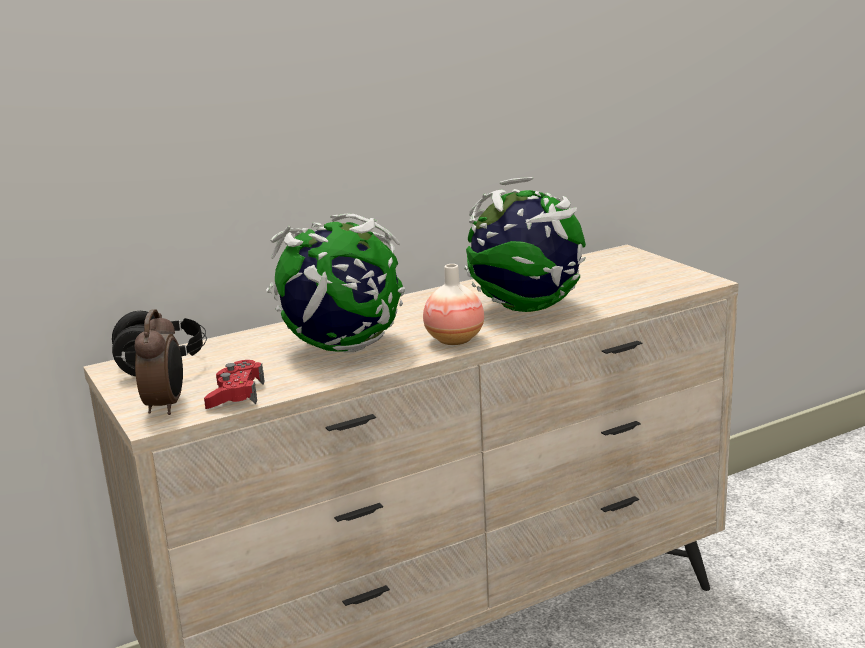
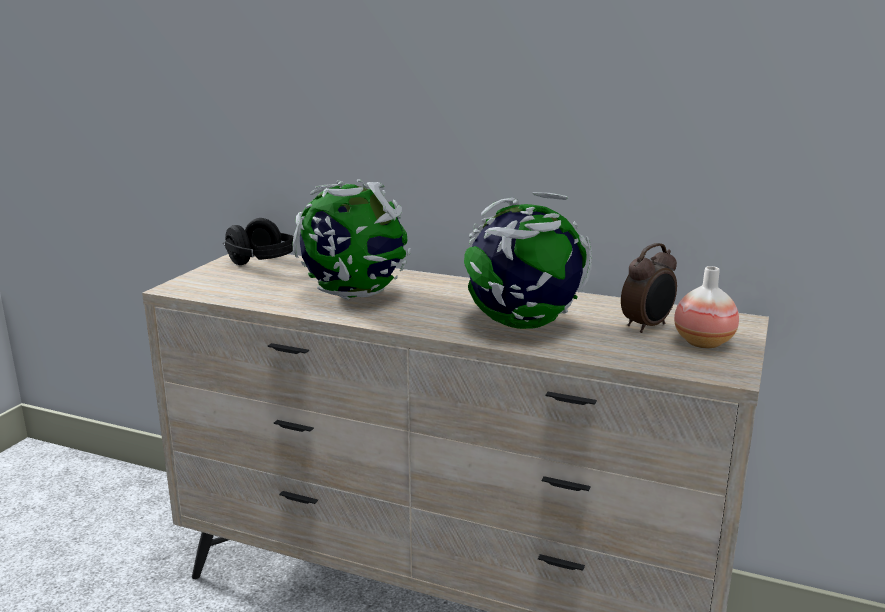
camera: 50 degrees right, 0 degrees up
alarm clock [134,309,183,415] -> alarm clock moved to [621,243,677,333]
red game controller [204,360,265,409] -> none
vase [423,264,484,345] -> vase moved to [674,266,739,348]

